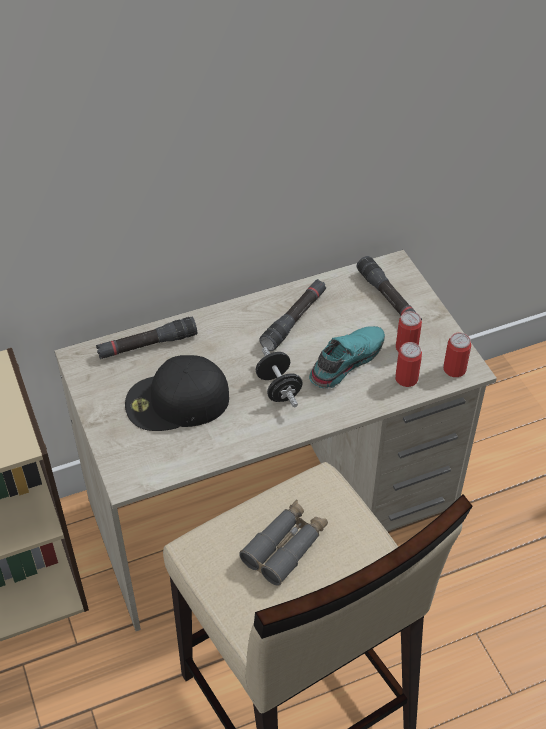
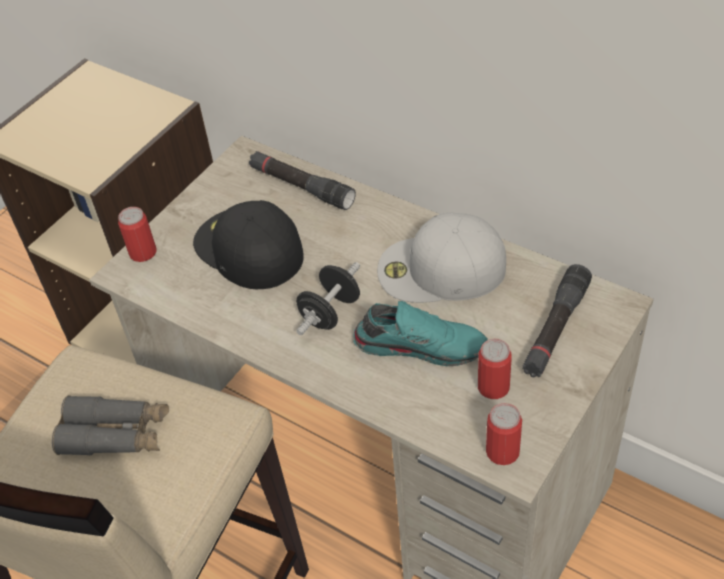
camera: 60 degrees right, 0 degrees up
black flashlight [259,279,326,351] -> white cap [377,213,506,303]
can [395,342,422,387] -> can moved to [118,207,156,262]

